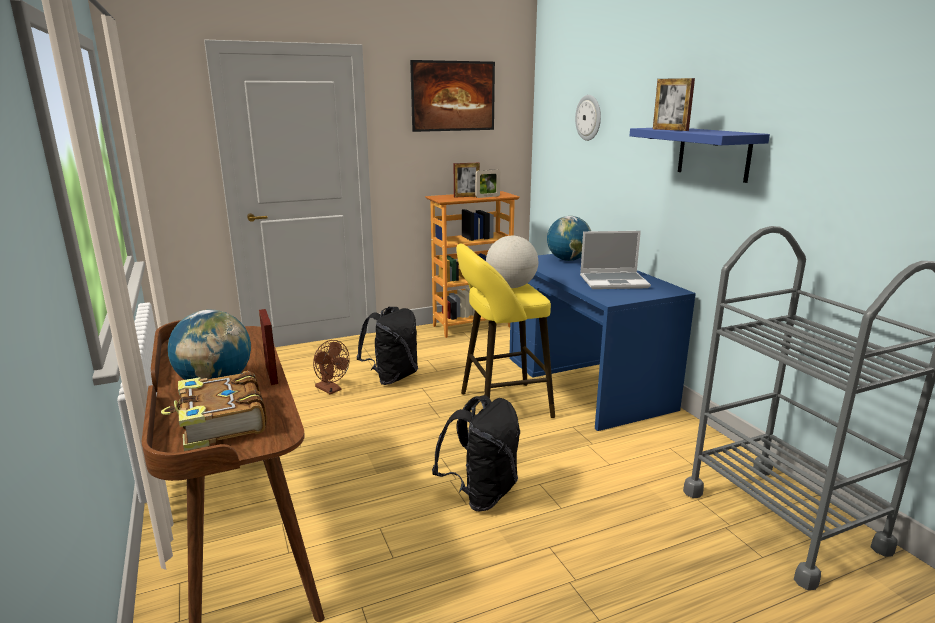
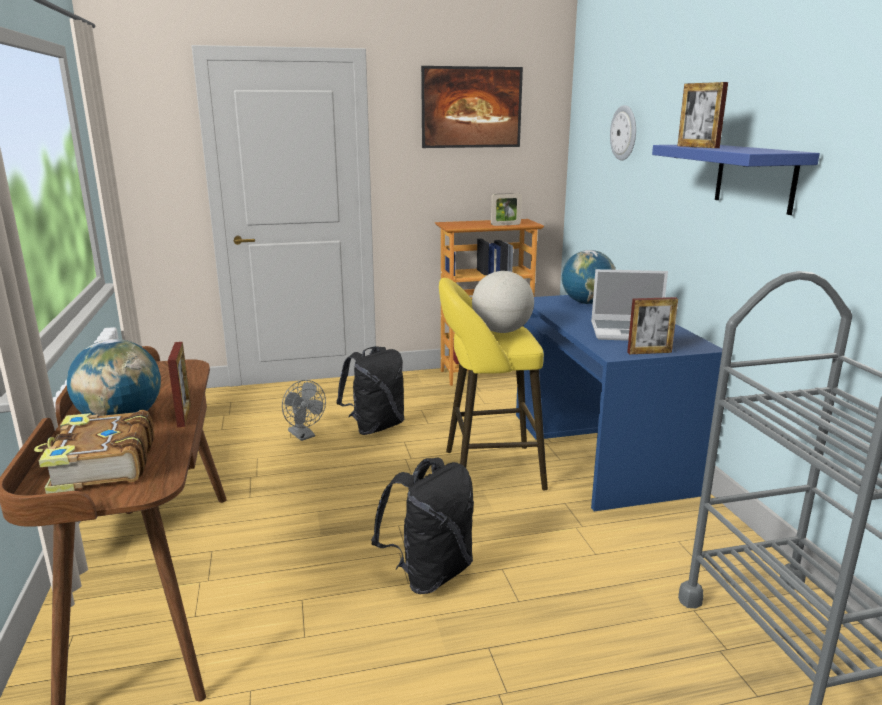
camera: 10 degrees right, 0 degrees up
brown fan [313,340,349,394] -> grey fan [282,380,326,441]
picture frame [454,163,480,198] -> picture frame moved to [627,297,678,354]

